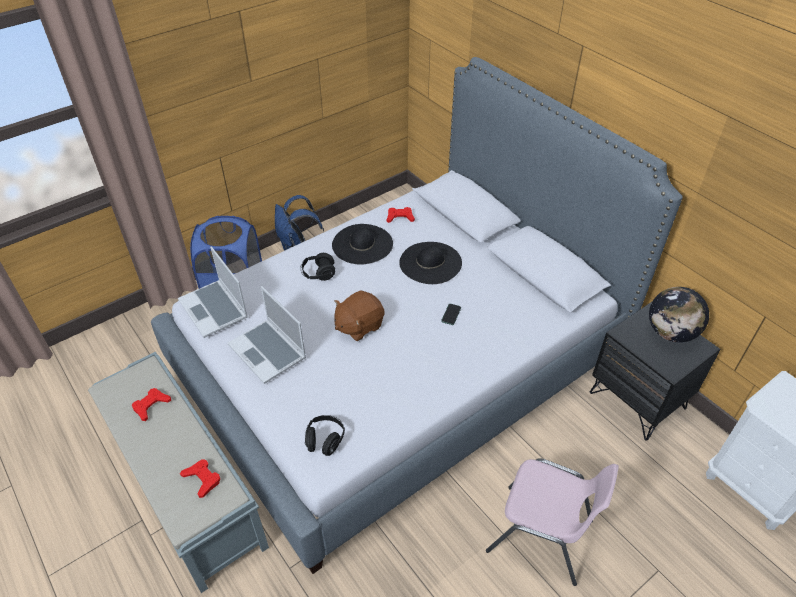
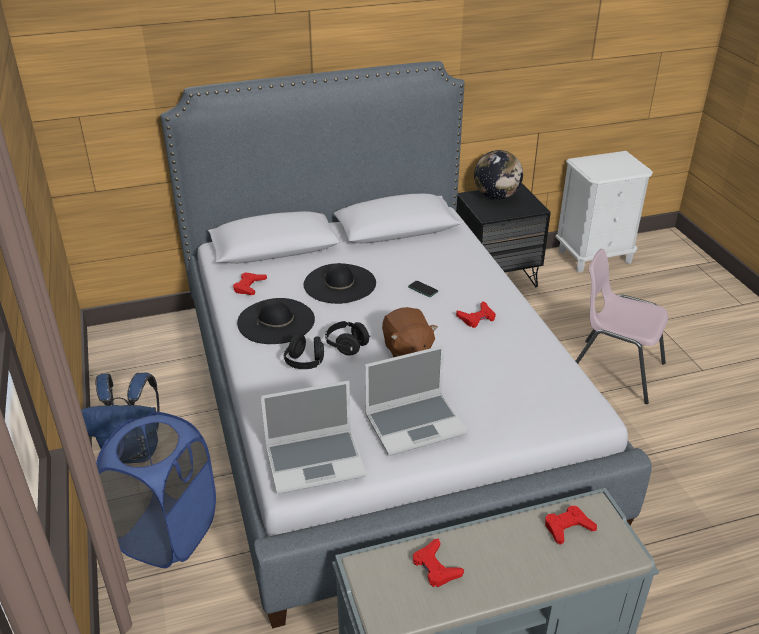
camera: 70 degrees left, 10 degrees down
black headphones [305,415,345,456] -> black headphones moved to [325,321,370,356]
pink chair [486,458,619,586] -> pink chair turned 105 degrees counterclockwise [576,249,668,404]
none -> red game controller [456,301,496,328]

